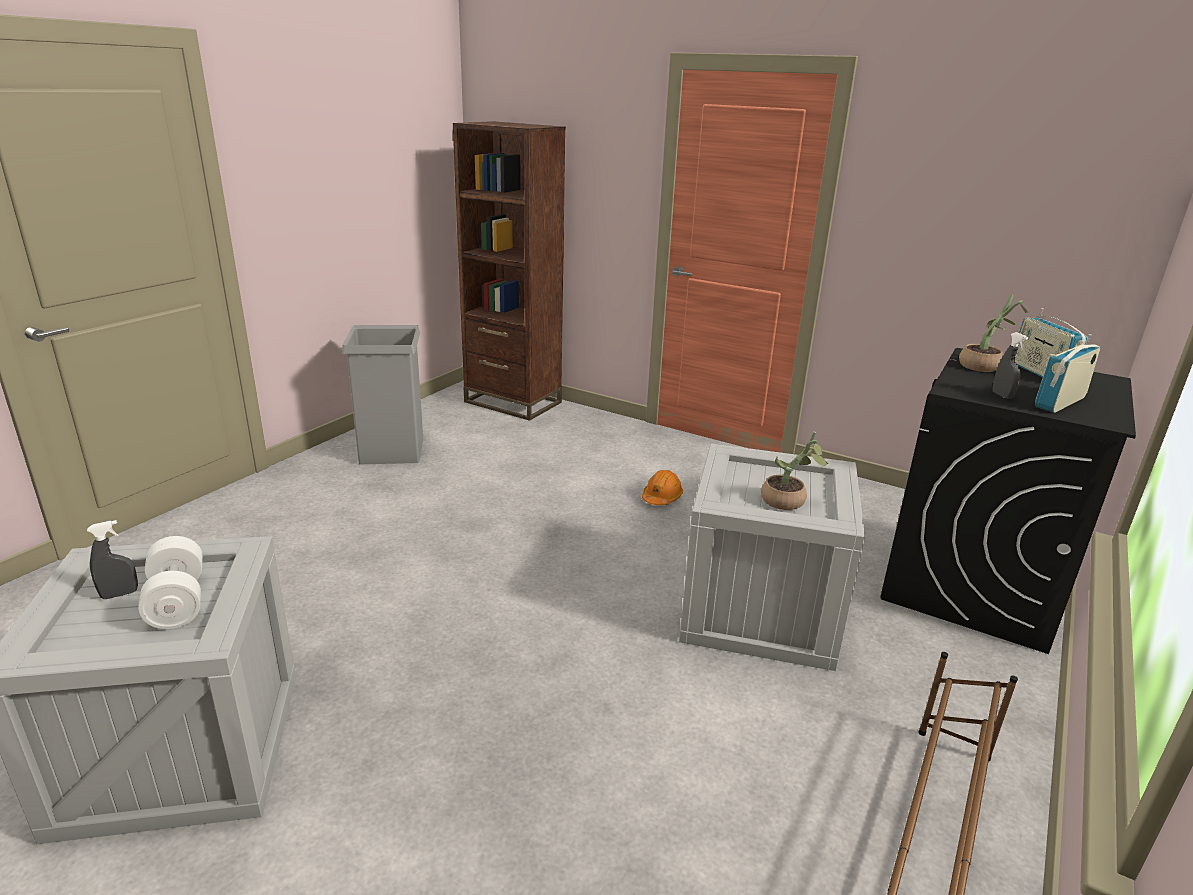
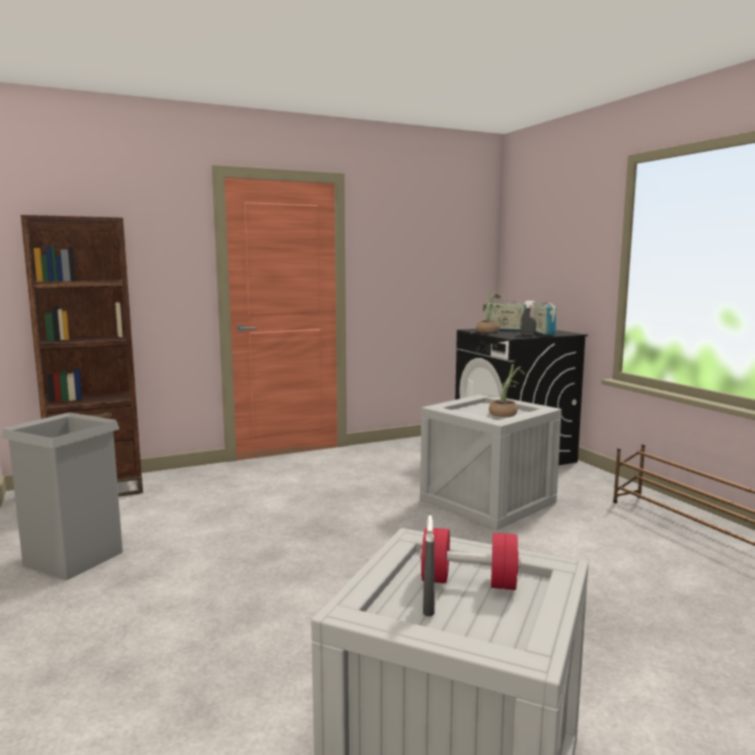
camera: 55 degrees left, 15 degrees down
white dumbbell [138,536,203,629] -> red dumbbell [420,527,521,590]
orange hard hat [642,470,683,505] -> none

